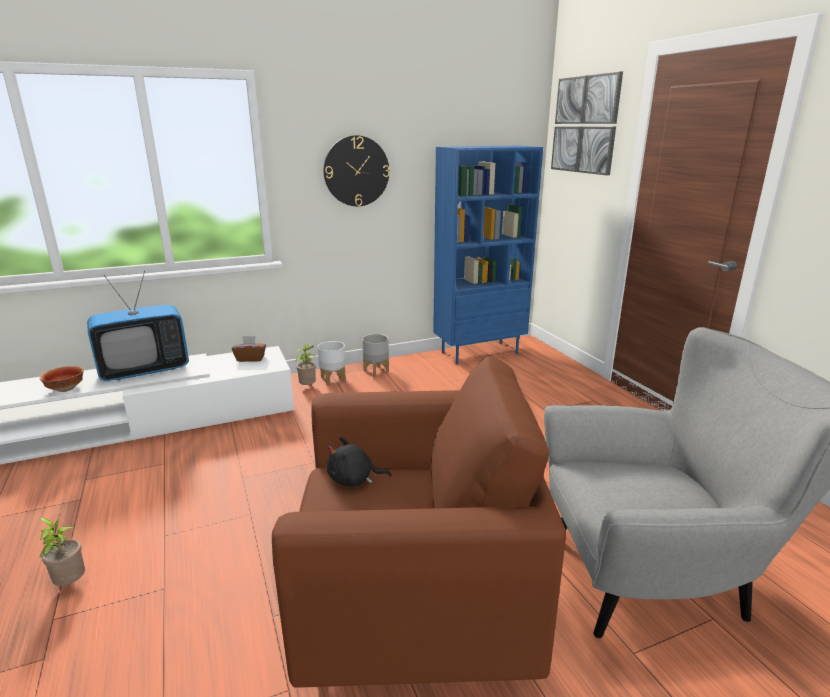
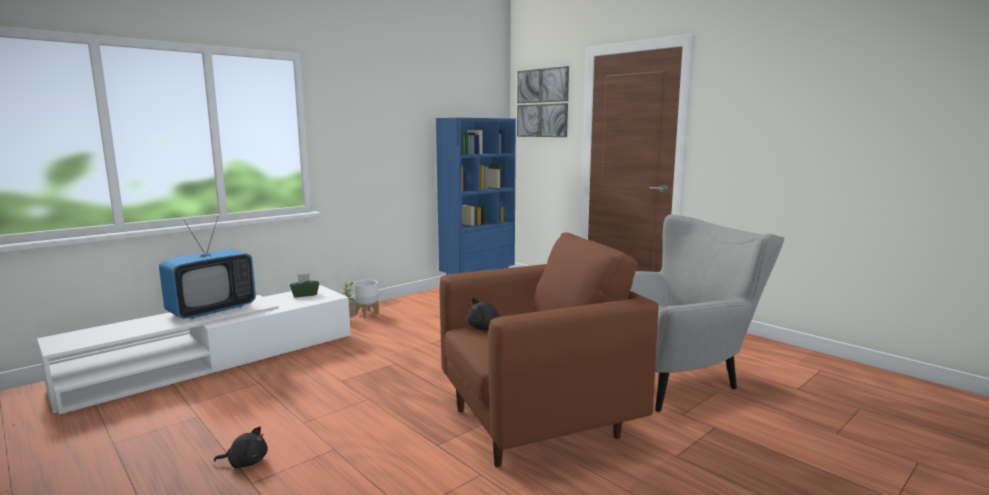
camera: 20 degrees left, 10 degrees down
bowl [39,366,84,392] -> none
potted plant [40,513,85,586] -> black plush toy [214,426,268,468]
brown tissue box [232,336,266,362] -> green tissue box [290,273,319,297]
wall clock [324,135,390,206] -> none
grey planter [362,334,389,377] -> none

